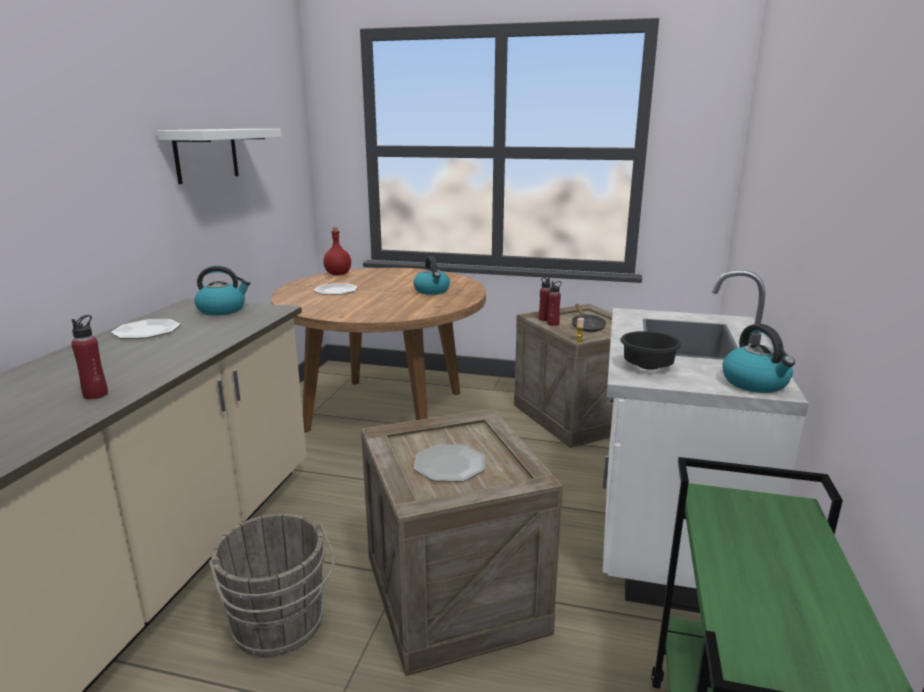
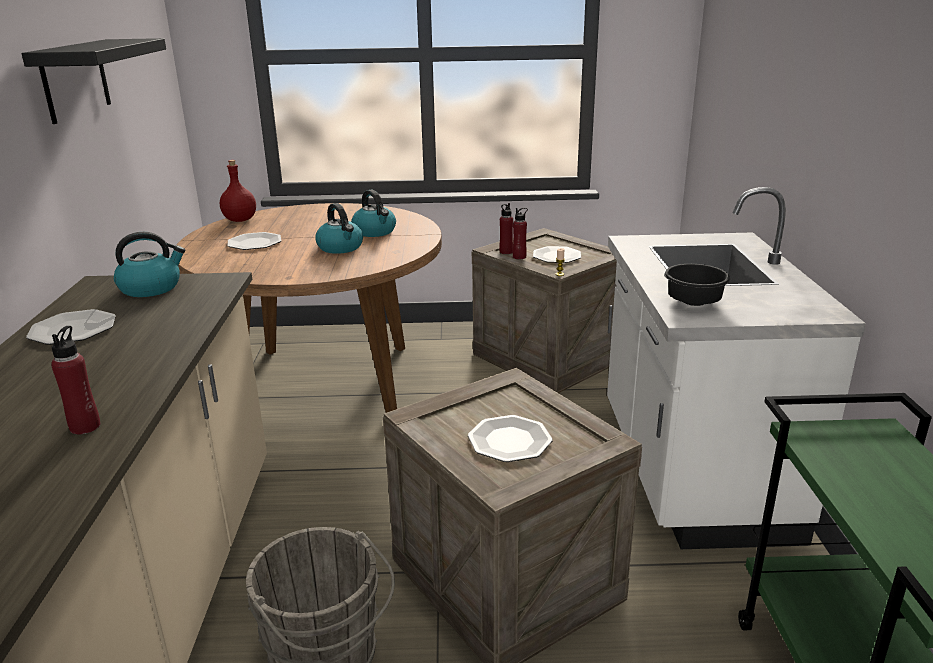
camera: 15 degrees left, 5 degrees up
white shelf [157,129,282,184] -> black shelf [22,38,166,124]
black frying pan [572,304,606,332] -> plate [533,246,581,263]
kettle [722,324,795,393] -> kettle moved to [315,203,363,254]

